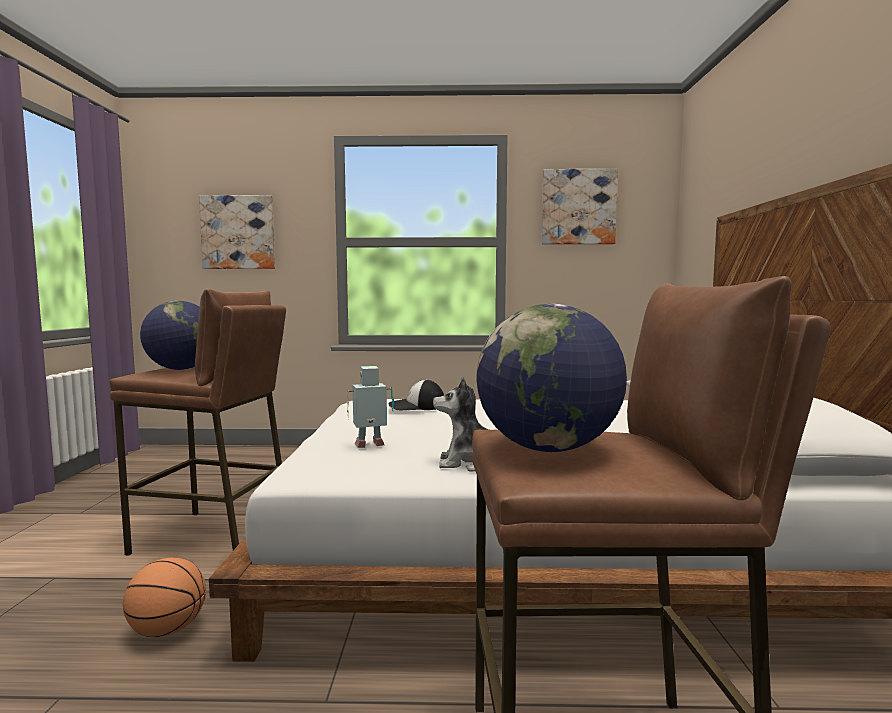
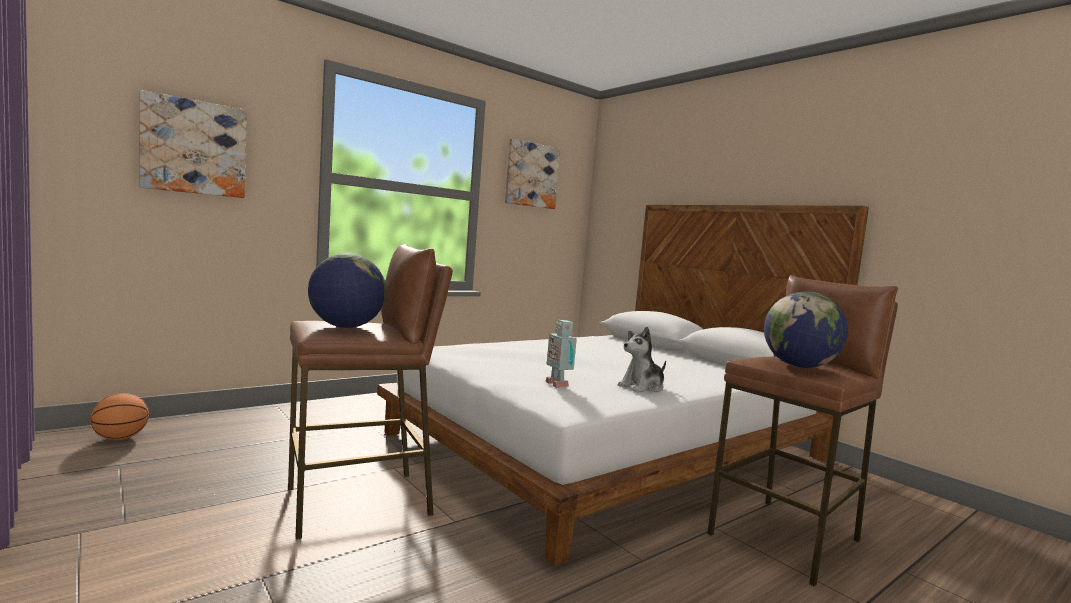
camera: 40 degrees left, 0 degrees up
basketball [123,558,206,637] -> basketball moved to [90,393,149,440]
toy robot [347,366,394,448] -> toy robot turned 60 degrees counterclockwise [545,320,577,388]
cap [389,379,444,410] -> none

